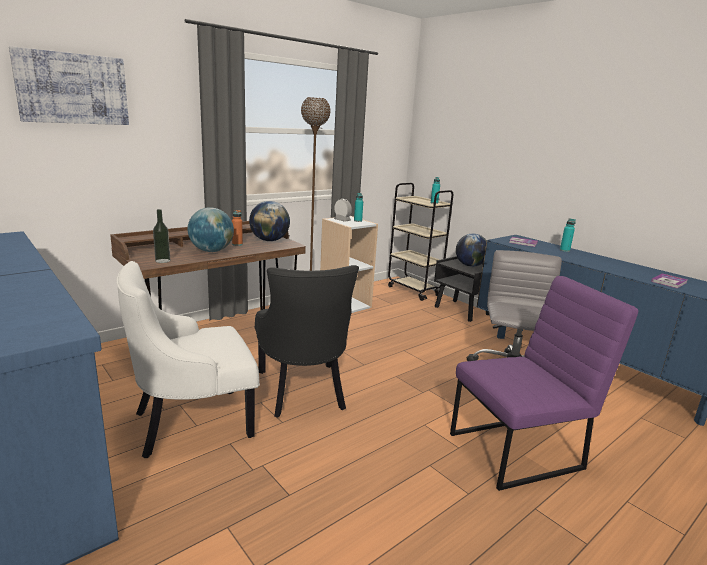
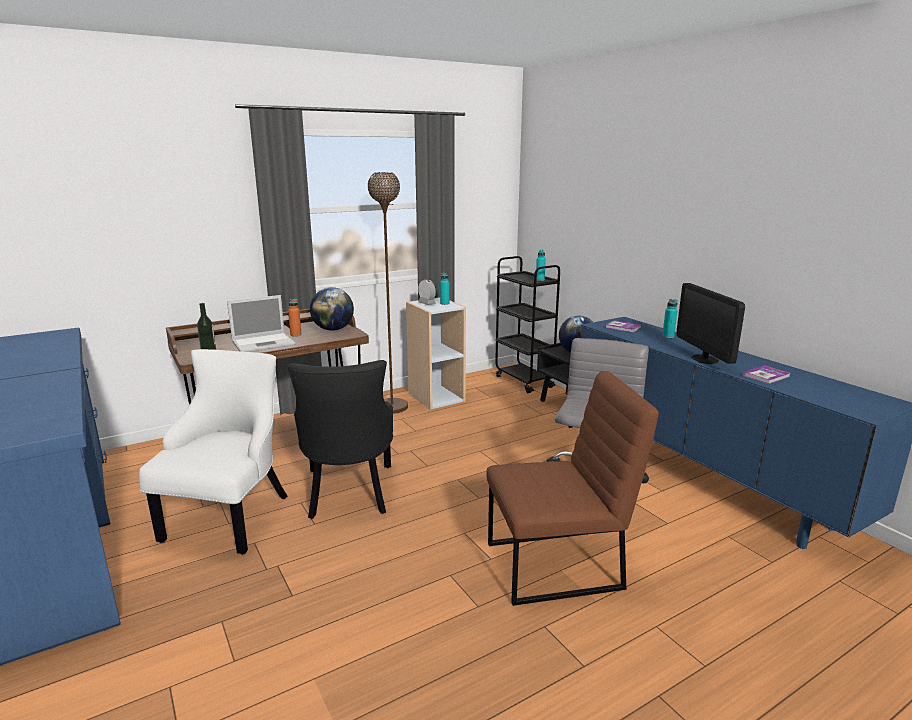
camera: 10 degrees right, 0 degrees up
picture [9,46,129,125] -> none
white chair [117,261,260,458] -> white chair turned 120 degrees clockwise [139,349,288,555]
globe [188,207,234,252] -> laptop [227,295,295,352]
beige cart [388,183,453,301] -> black cart [495,256,560,393]
purple chair [450,276,638,491] -> brown chair [486,371,659,606]
none -> monitor [676,283,745,364]

